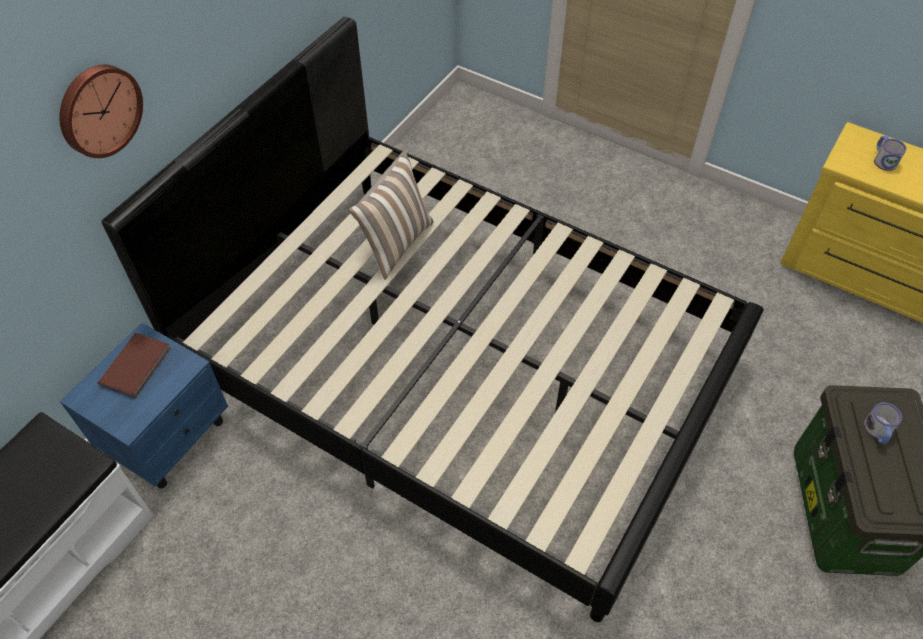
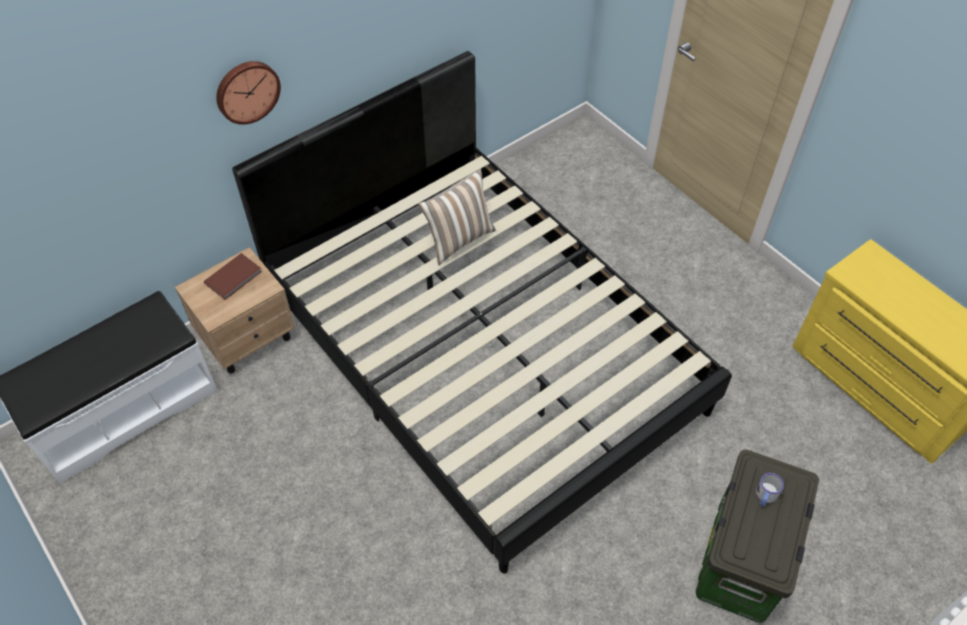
camera: 20 degrees right, 0 degrees up
blue nightstand [60,323,228,489] -> beige nightstand [175,247,295,374]
mug [874,135,907,171] -> none

